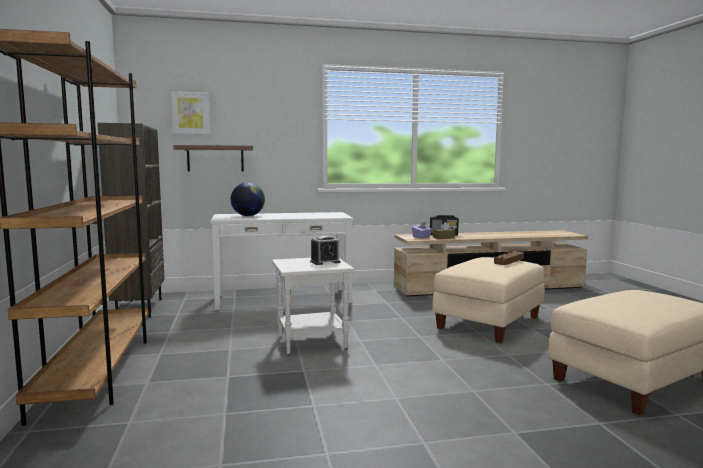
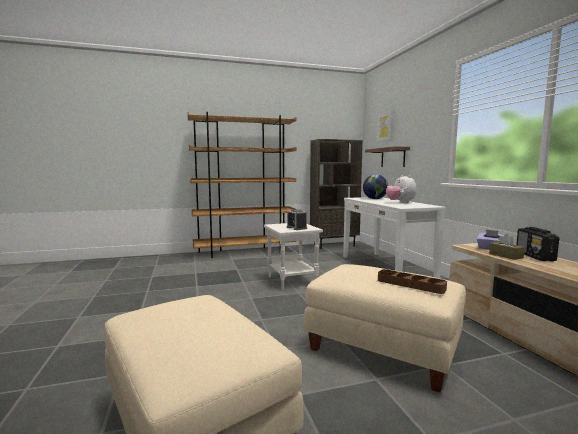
camera: 85 degrees right, 0 degrees up
none -> plush toy [386,175,417,203]

